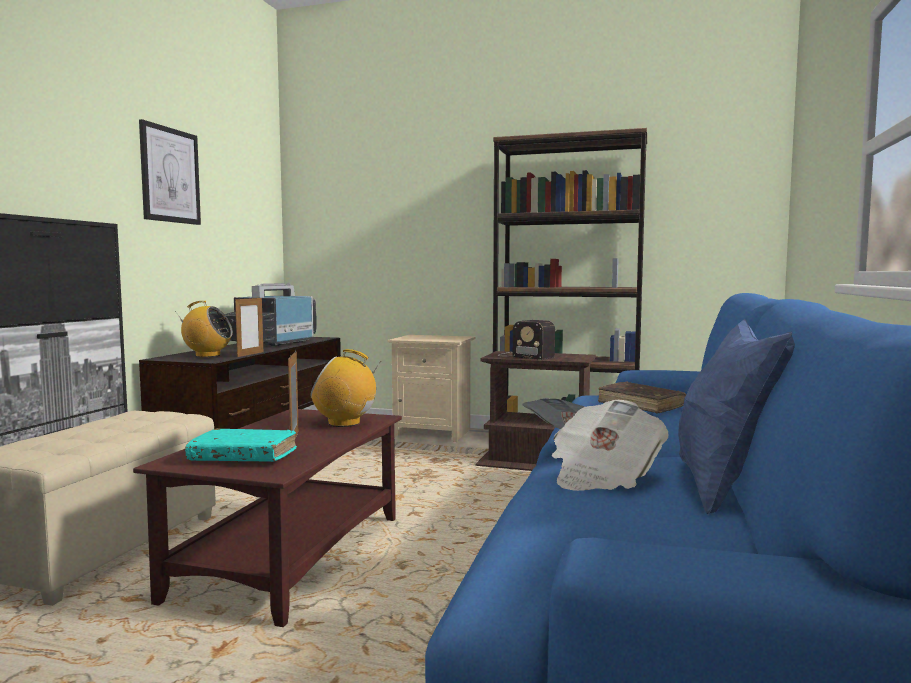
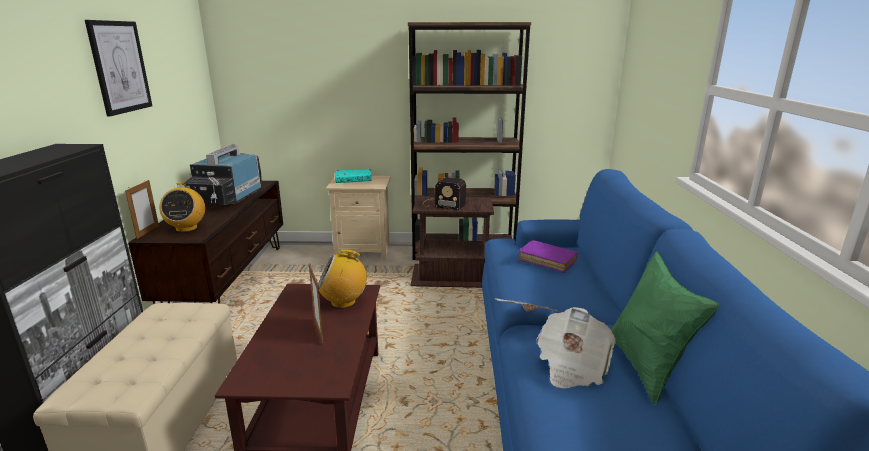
camera: 15 degrees left, 15 degrees up
radio [175,301,233,357] -> radio turned 90 degrees clockwise [159,182,205,232]
turquoise book [185,428,297,462] -> turquoise book moved to [335,169,372,183]
picture frame [235,297,263,357] -> picture frame moved to [125,180,159,239]
brown book [598,381,686,413] -> purple book [518,240,578,273]
blue pillow [678,319,795,515] -> green pillow [611,251,720,405]

